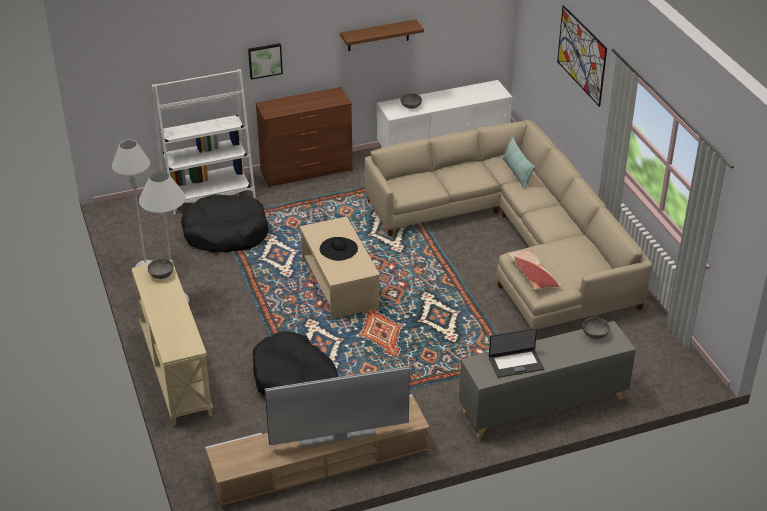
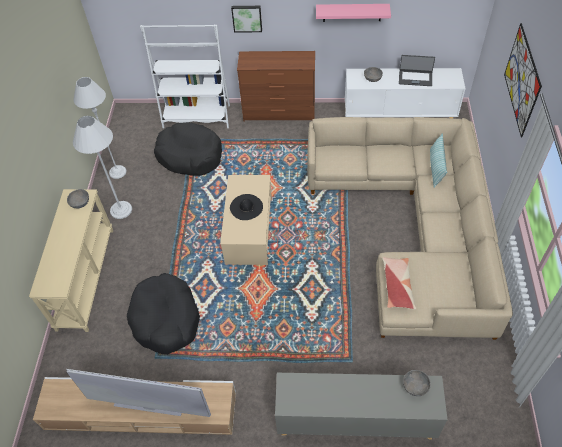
camera: 25 degrees right, 15 degrees up
brown shelf [340,20,424,51] -> pink shelf [316,4,391,22]
laptop [489,328,544,378] -> laptop moved to [399,55,435,86]

